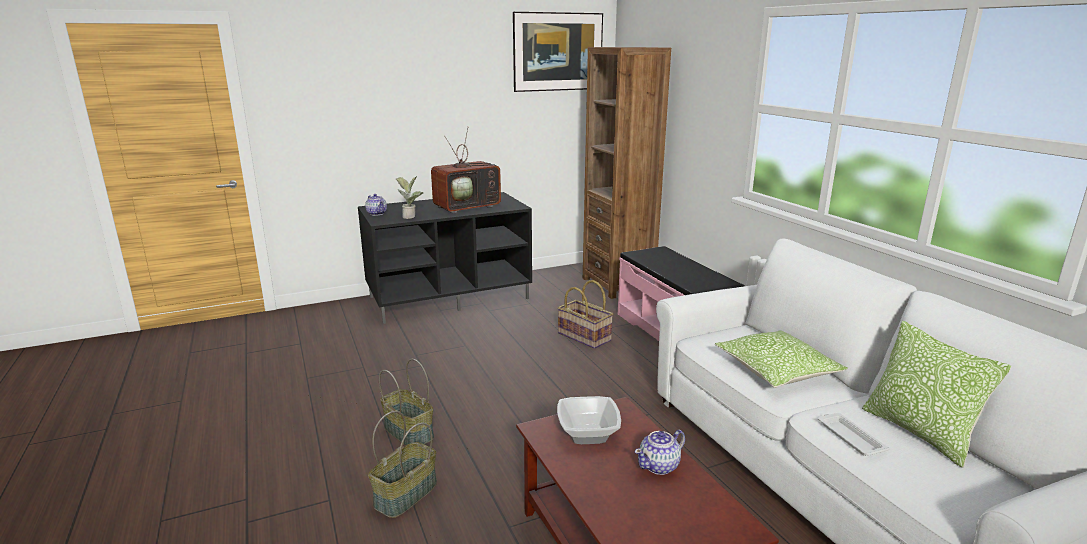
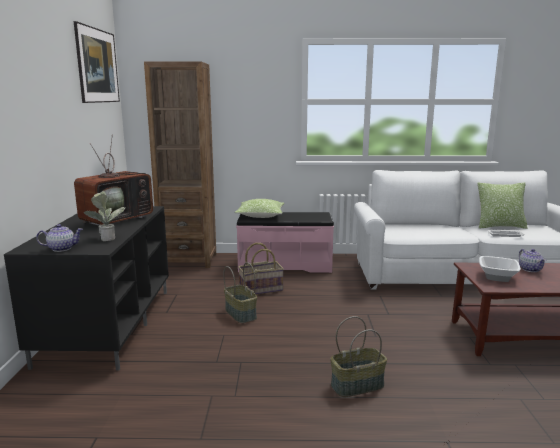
camera: 65 degrees left, 5 degrees down
basket [368,411,437,518] -> basket moved to [223,262,257,323]
television [431,126,501,214] -> television turned 45 degrees clockwise [74,134,153,226]
pillow [715,330,848,388] -> pillow moved to [235,199,284,218]

